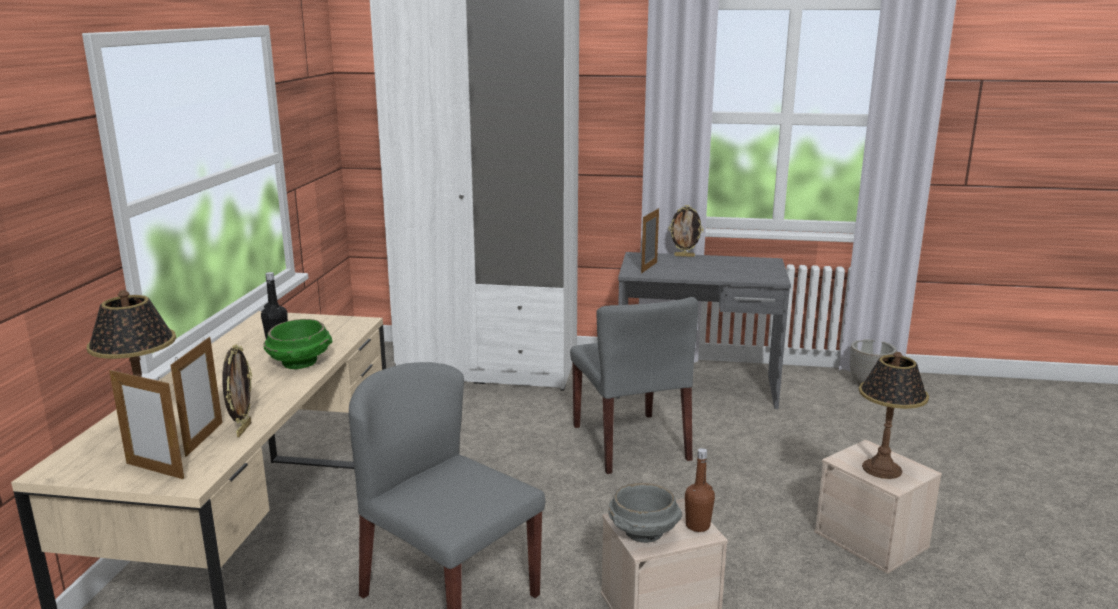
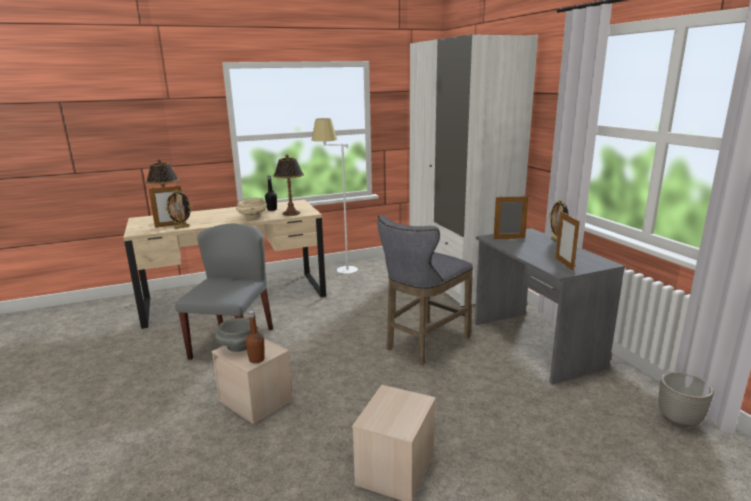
camera: 60 degrees right, 0 degrees up
picture frame [109,368,184,479] -> picture frame moved to [556,211,580,271]
green bowl [264,319,332,369] -> beige bowl [236,198,267,219]
grey chair [570,297,698,474] -> grey stool [377,215,473,365]
table lamp [859,352,929,479] -> table lamp moved to [273,154,304,216]
none -> white floor lamp [312,118,358,274]

